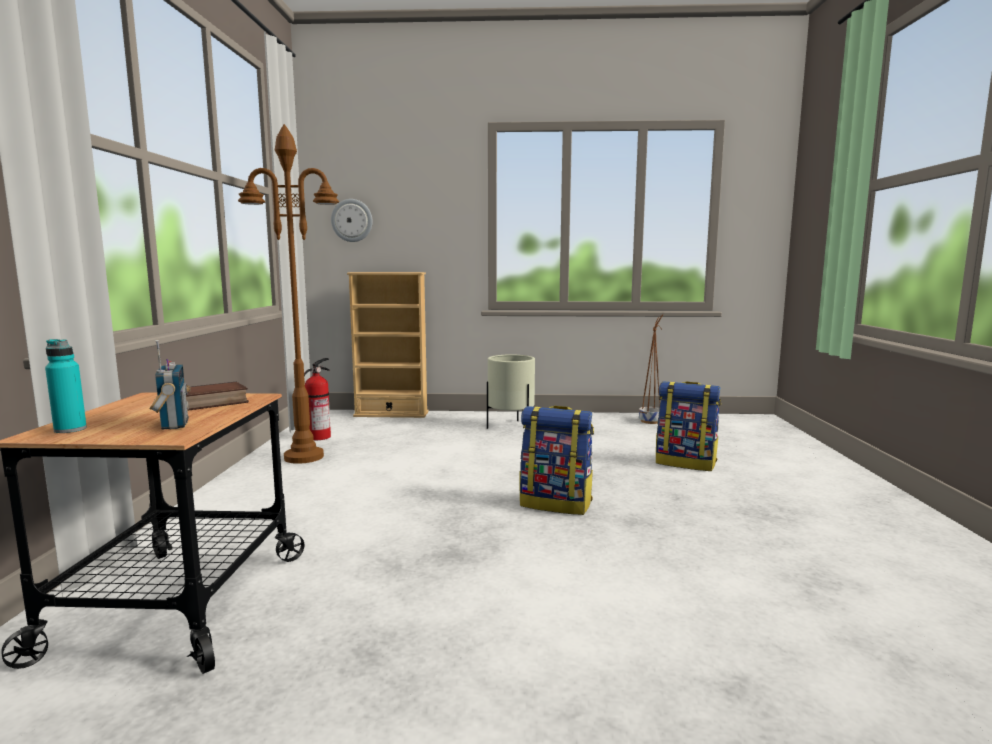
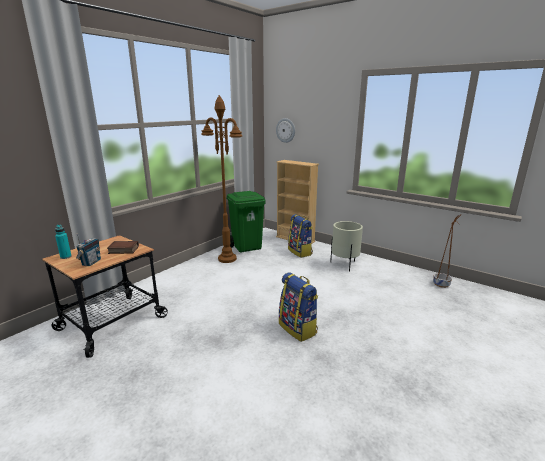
camera: 35 degrees right, 10 degrees up
fire extinguisher [304,358,331,440] -> green trash can [227,191,266,253]
backpack [656,381,721,471] -> backpack moved to [288,214,313,258]

